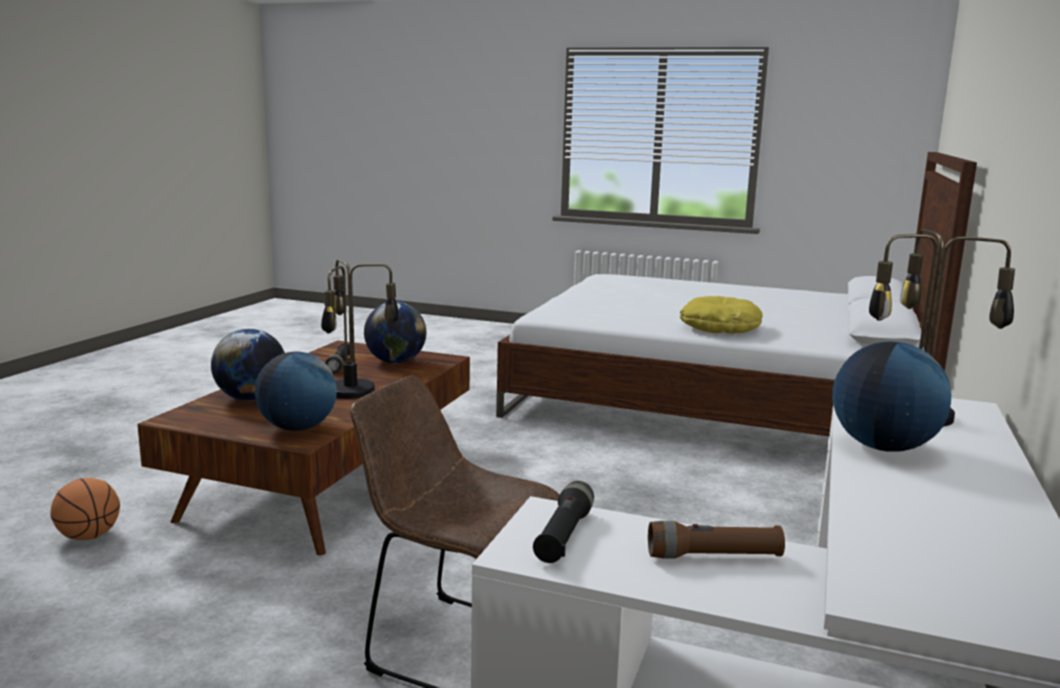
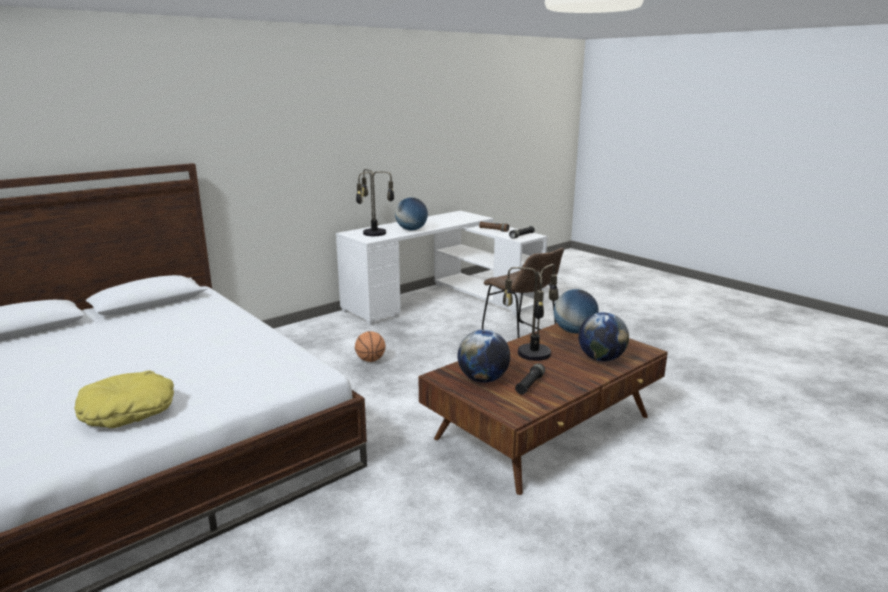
camera: 150 degrees left, 5 degrees up
basketball [50,478,120,540] -> basketball moved to [355,331,386,362]
yellow pillow [680,296,763,334] -> yellow pillow moved to [74,371,174,428]

